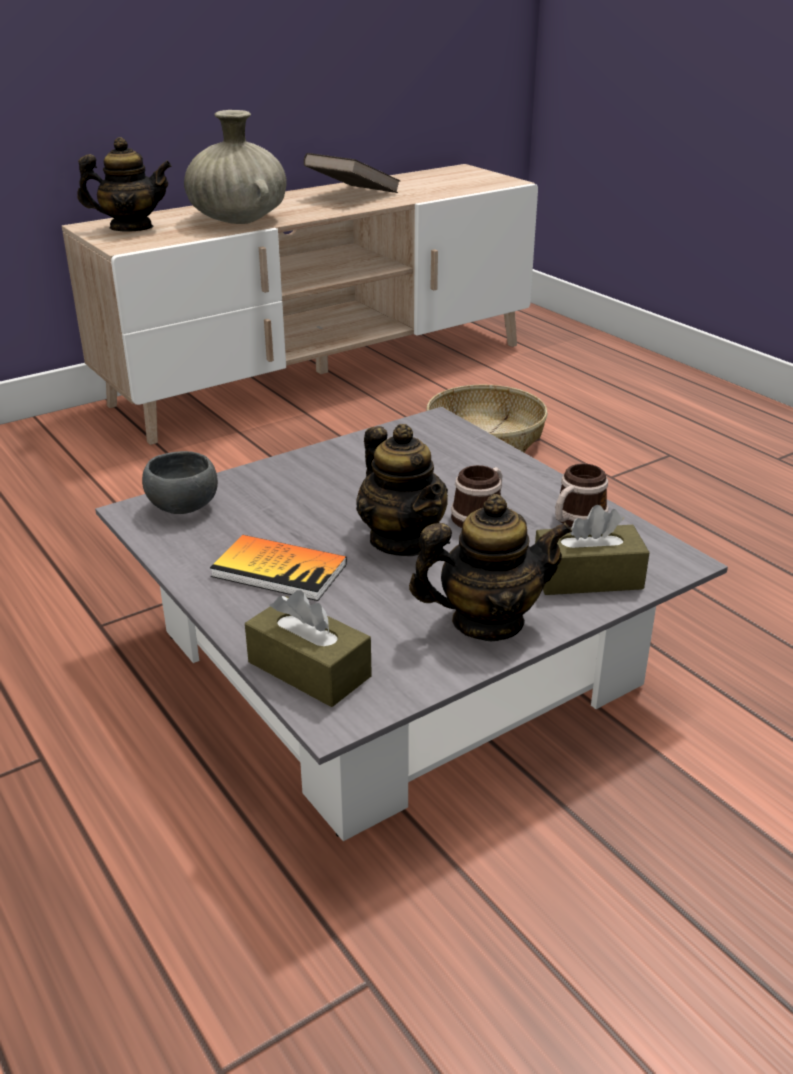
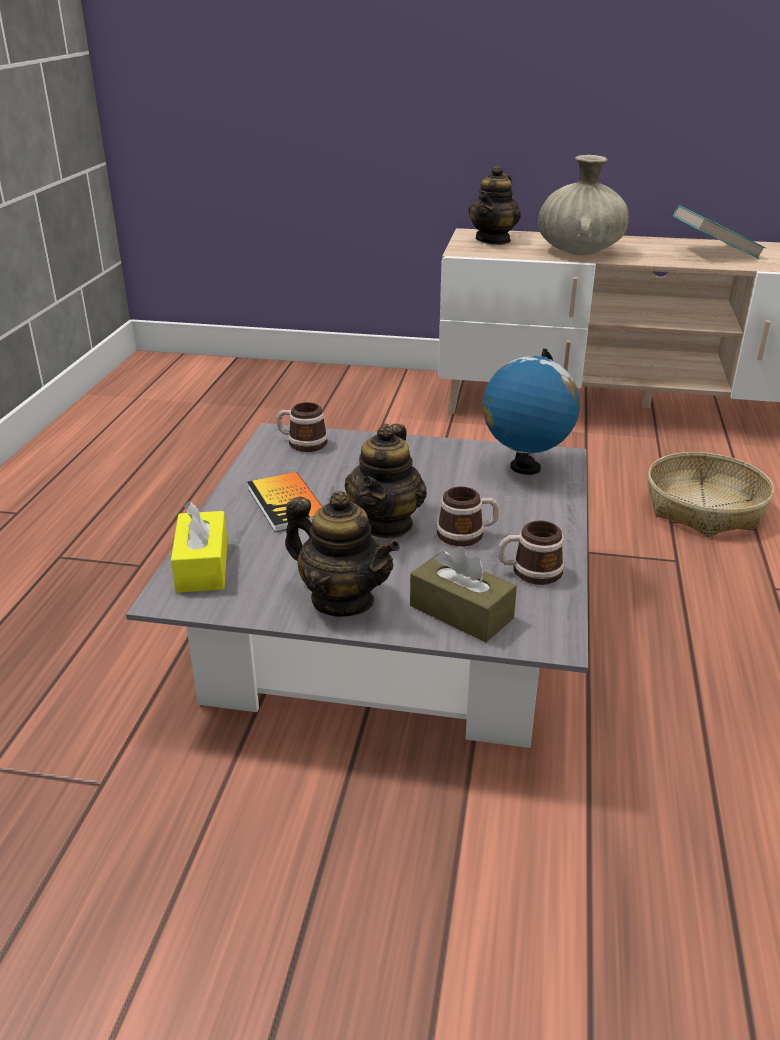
camera: 45 degrees right, 0 degrees up
teapot [77,137,172,232] -> teapot turned 75 degrees clockwise [468,165,521,245]
grey bowl [142,451,218,514] -> mug [277,402,328,452]
brown tissue box [245,590,372,707] -> yellow tissue box [171,501,228,593]
brown book [304,153,400,193] -> turquoise book [673,205,766,259]
none -> globe [483,348,580,475]

